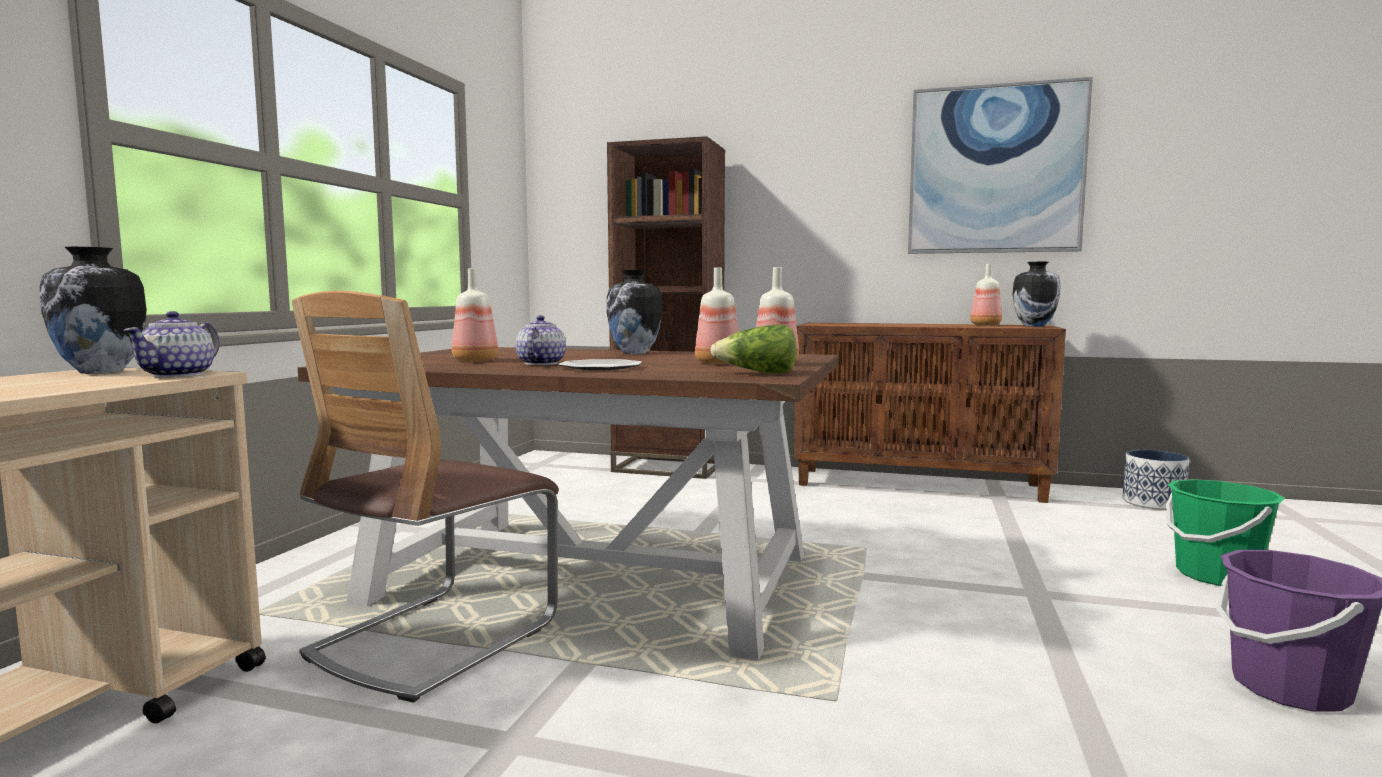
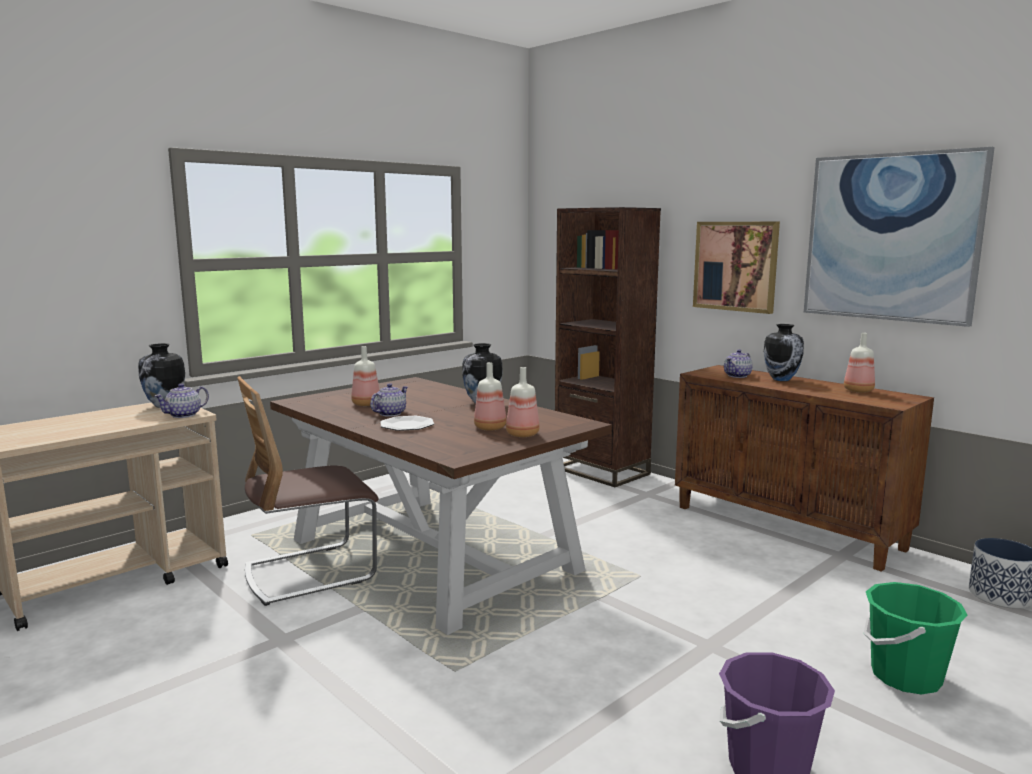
camera: 30 degrees right, 5 degrees up
lettuce [710,325,796,374] -> none
vase [1013,262,1061,327] -> vase moved to [764,324,804,381]
none -> picture [693,222,780,314]
none -> teapot [724,349,753,378]

